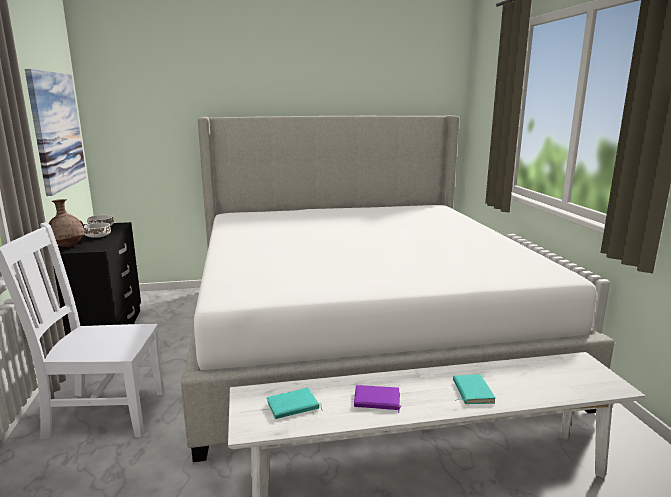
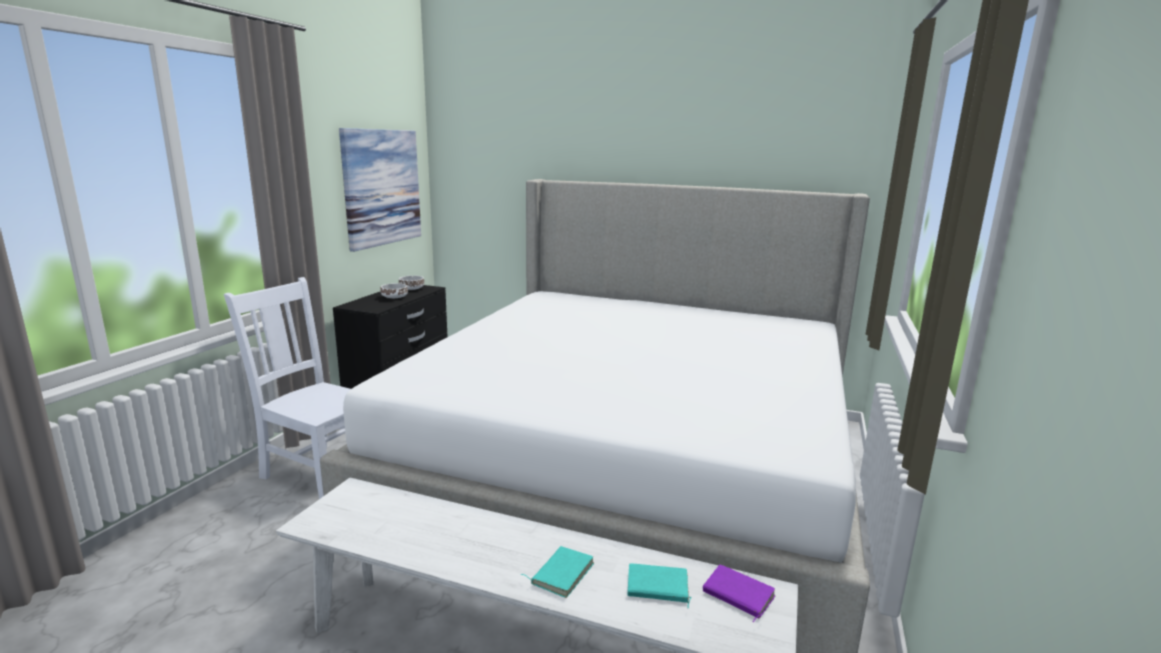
camera: 30 degrees right, 0 degrees up
brown vase [49,199,85,247] -> none
turquoise book [267,388,323,419] -> turquoise book moved to [627,564,691,609]
purple book [354,385,401,413] -> purple book moved to [703,565,776,623]

